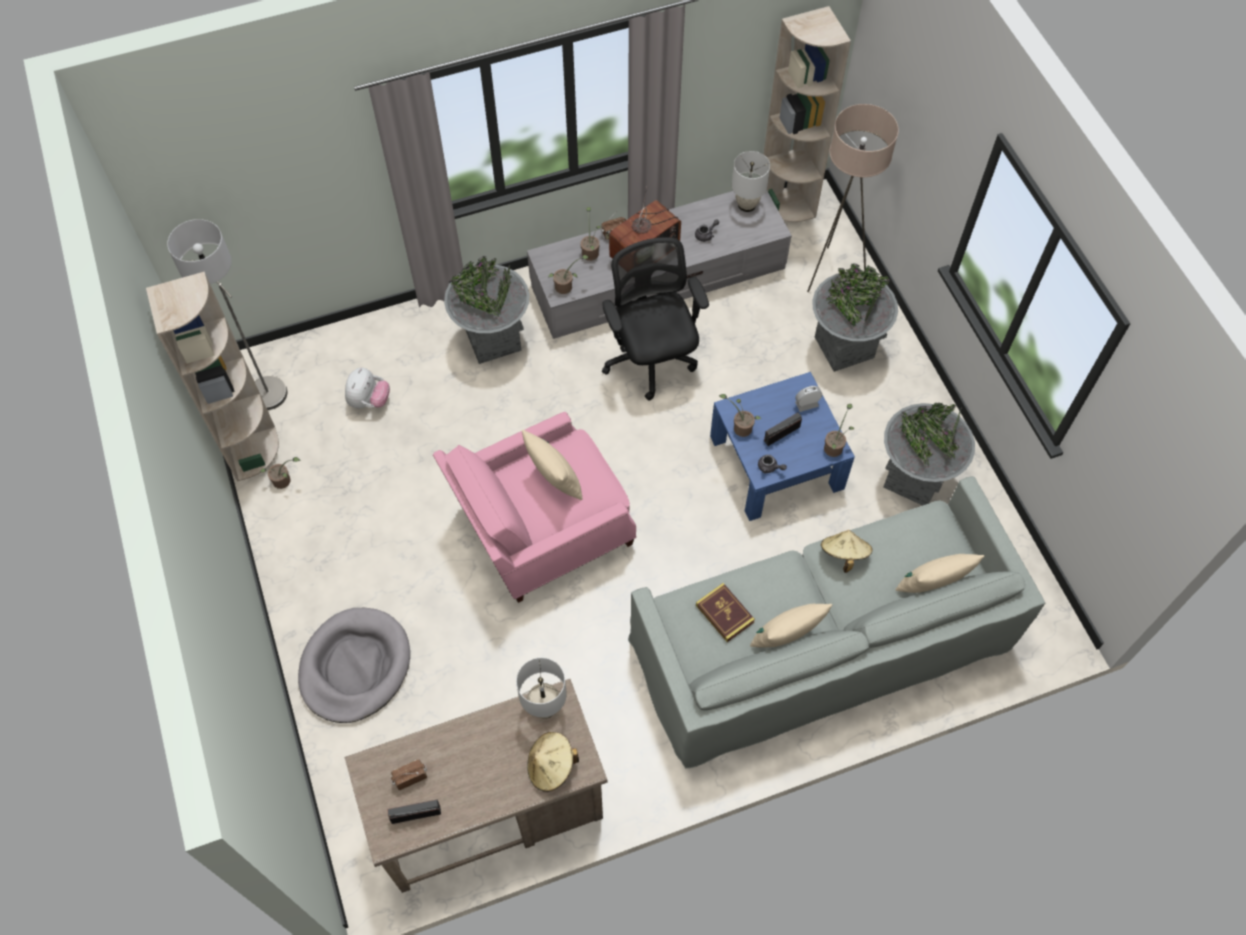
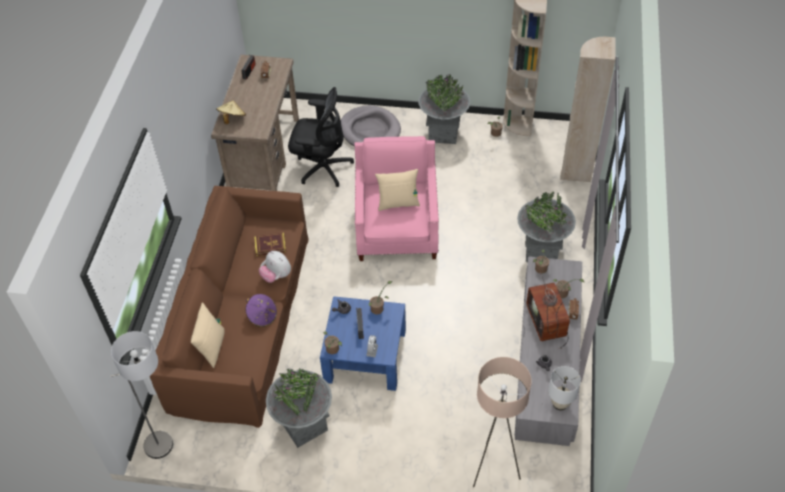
camera: 120 degrees right, 10 degrees down
grey floor lamp [167,219,288,410] -> grey floor lamp moved to [110,331,173,459]
plush toy [345,368,390,409] -> plush toy moved to [259,251,291,283]
white table lamp [516,658,567,719] -> none
black office chair [602,237,709,401] -> black office chair moved to [288,87,354,187]
grey sofa [628,476,1045,769] -> brown sofa [150,186,309,428]
beige pillow [750,604,833,648] -> none
beige bookcase [760,6,851,222] -> beige bookcase moved to [560,37,615,182]
grey planter [812,263,898,372] -> grey planter moved to [418,74,470,144]
beige hat [821,530,873,573] -> purple hat [246,294,277,327]

